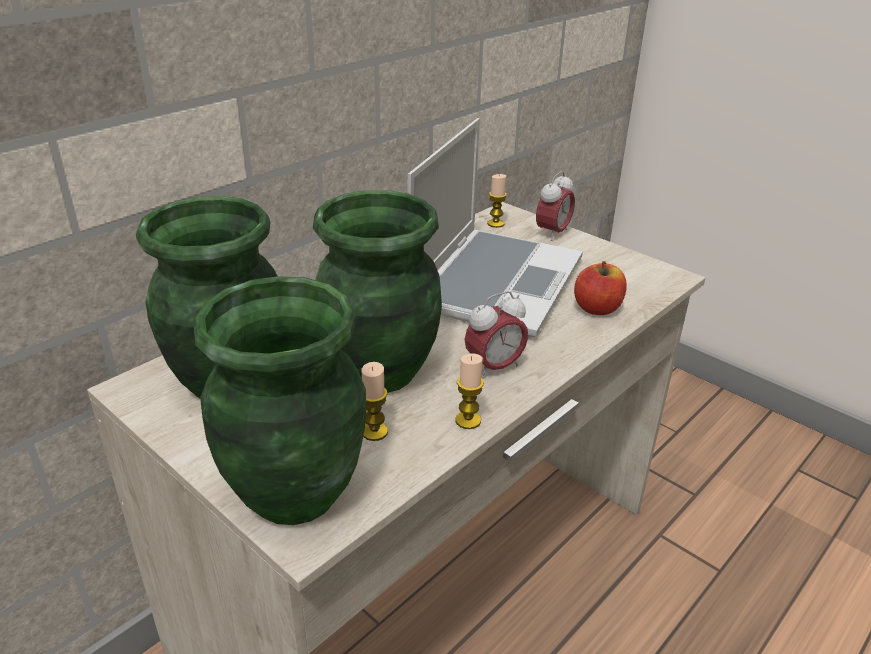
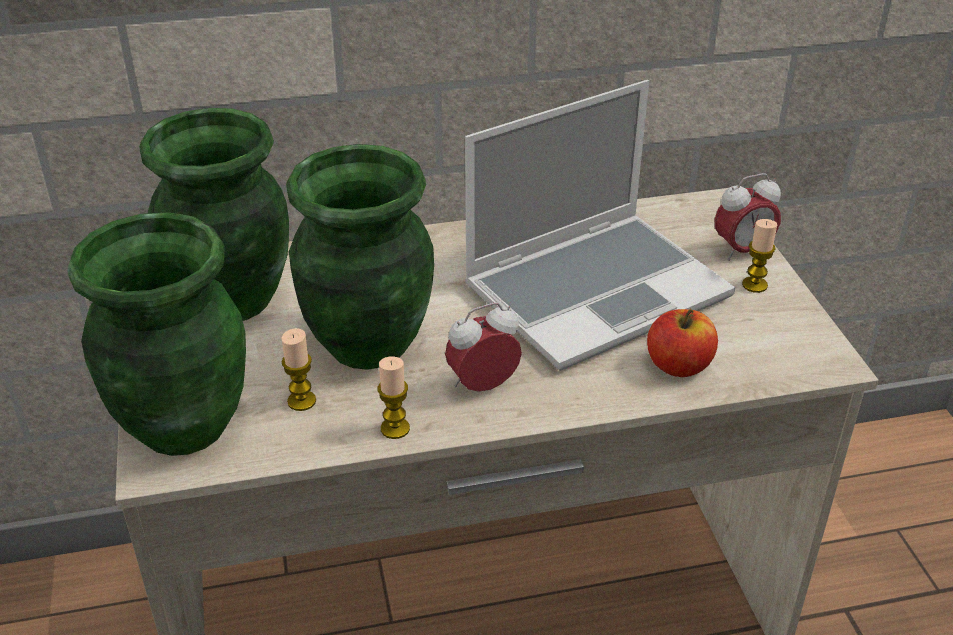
camera: 35 degrees right, 5 degrees up
alarm clock [465,291,528,379] -> alarm clock turned 150 degrees clockwise [445,302,522,392]
candle [487,174,507,228] -> candle moved to [742,219,777,293]

